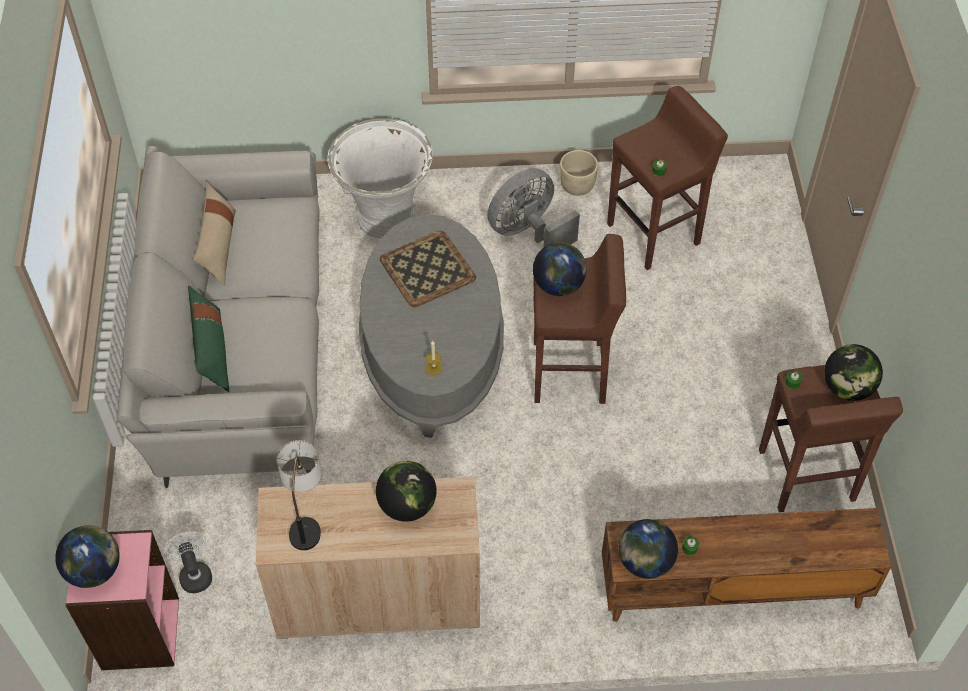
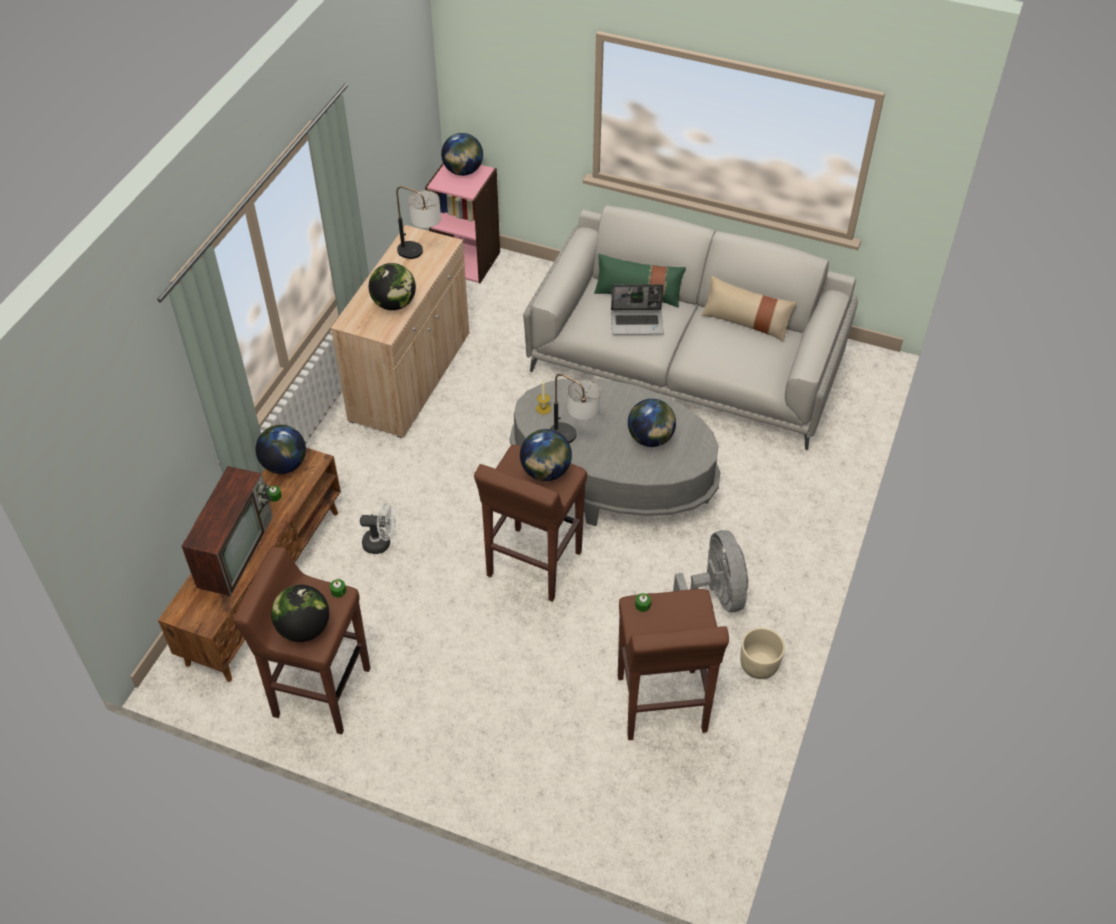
camera: 115 degrees right, 5 degrees down
white fan [163,531,212,593] -> white fan moved to [360,503,396,554]
white planter [328,118,433,239] -> none
tray [380,231,476,307] -> globe [628,399,676,447]
none -> television [181,466,273,596]
none -> table lamp [550,374,600,443]
none -> laptop [611,284,664,335]

